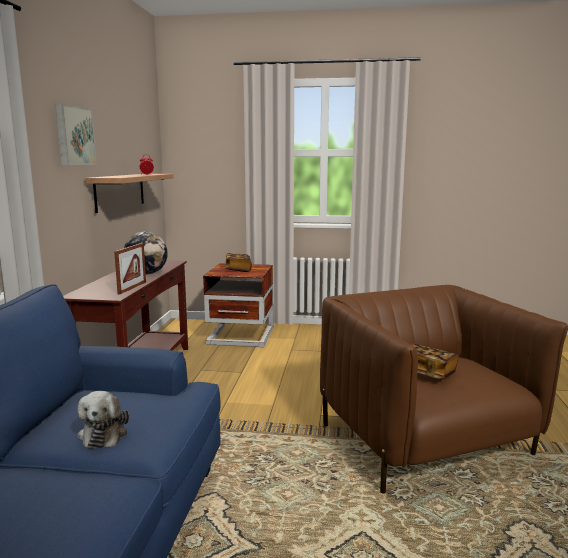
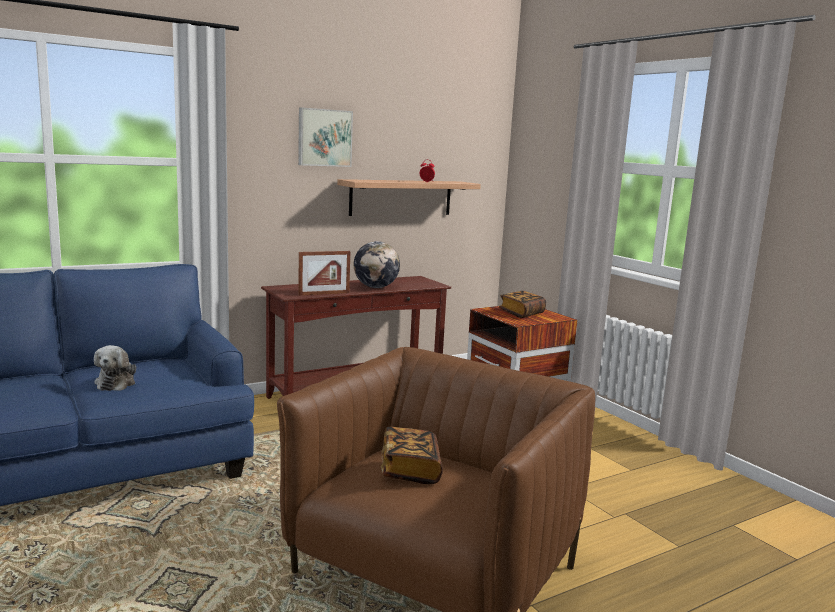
camera: 50 degrees right, 0 degrees up
plush toy [77,391,129,449] -> plush toy turned 45 degrees counterclockwise [94,345,136,391]

